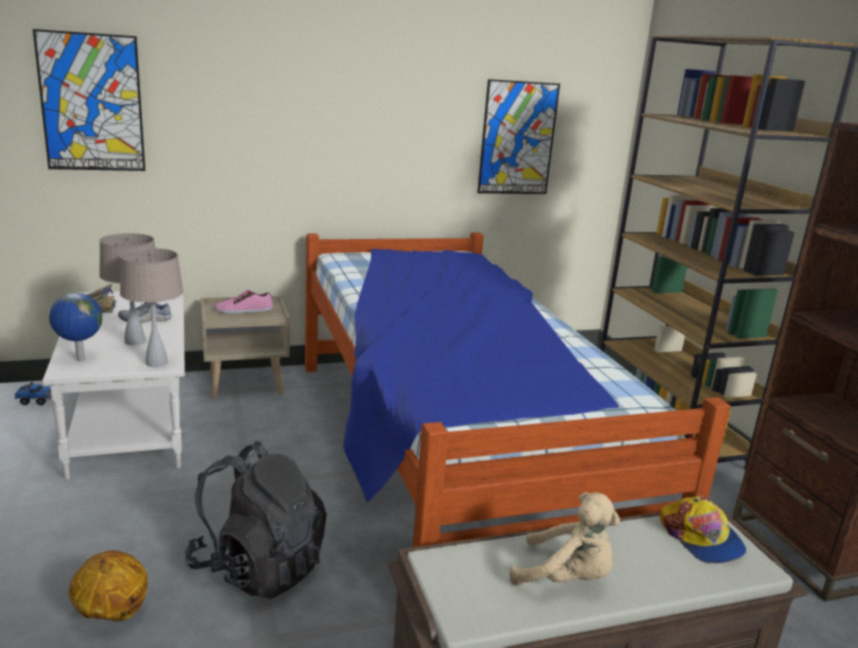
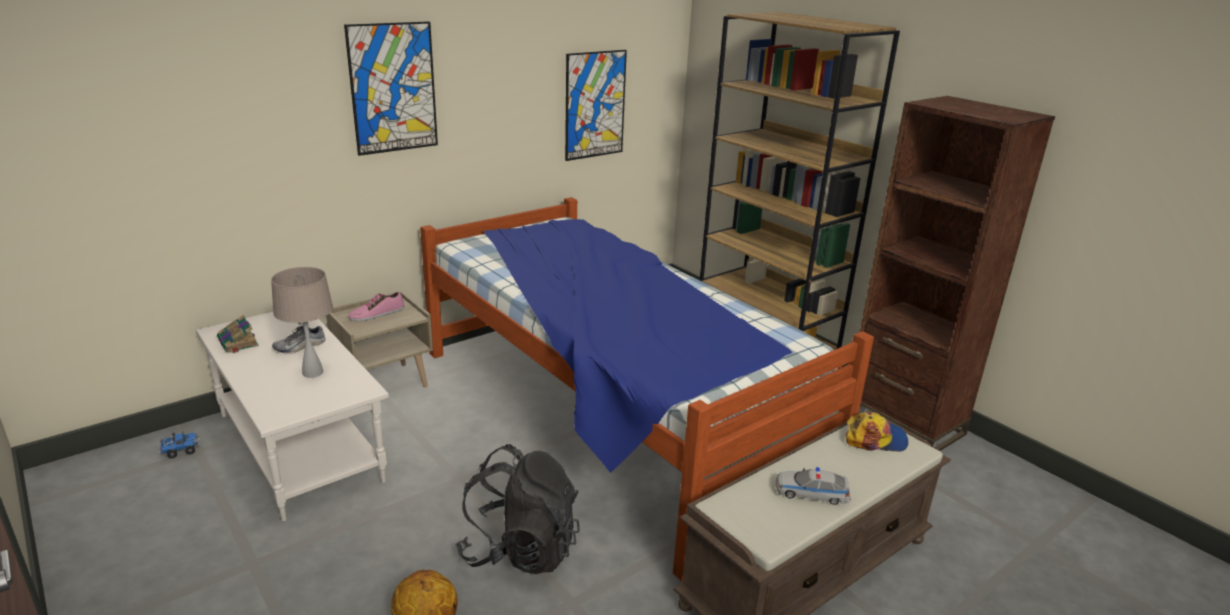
camera: 20 degrees left, 5 degrees up
picture [33,29,145,171] -> picture moved to [344,21,438,156]
globe [49,293,102,361] -> none
beige table lamp [120,248,183,367] -> none
beige plush toy [510,492,620,586] -> toy car [776,467,851,505]
cap [660,496,746,564] -> cap turned 45 degrees counterclockwise [846,412,908,452]

